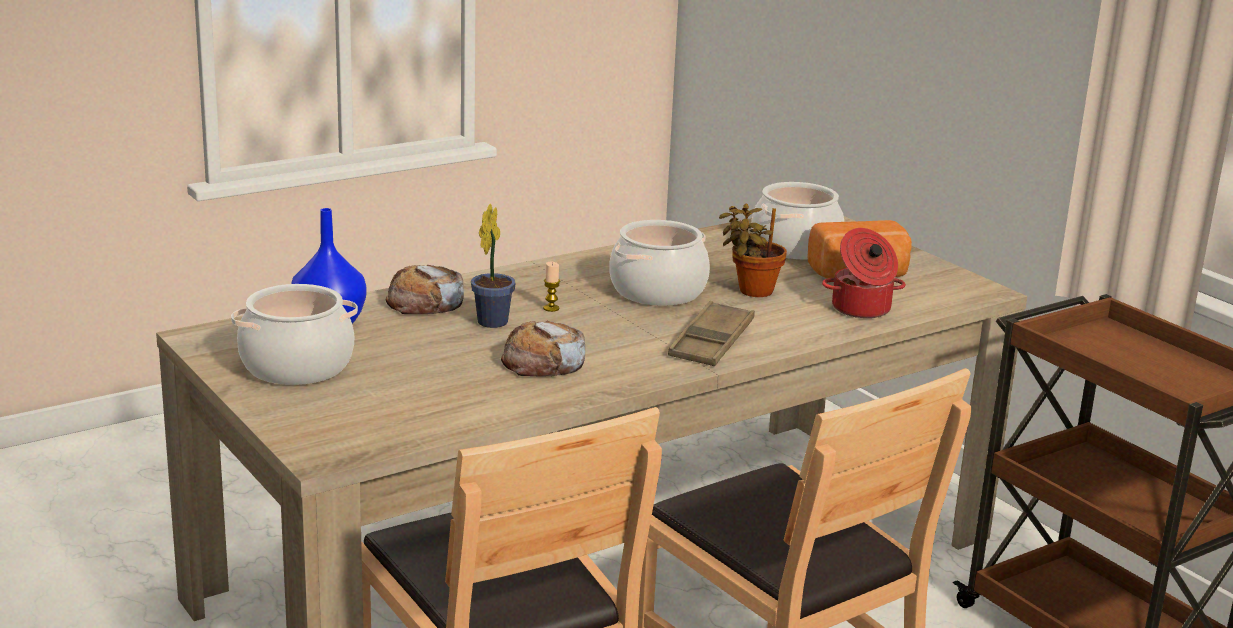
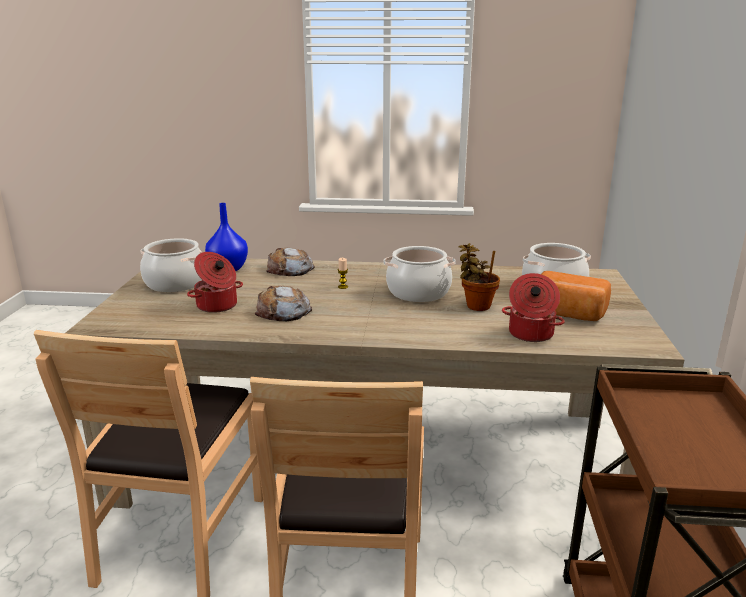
camera: 40 degrees right, 0 degrees up
potted plant [471,204,516,328] -> none
brown tray [668,301,755,366] -> none
none -> cooking pot [187,252,243,313]

